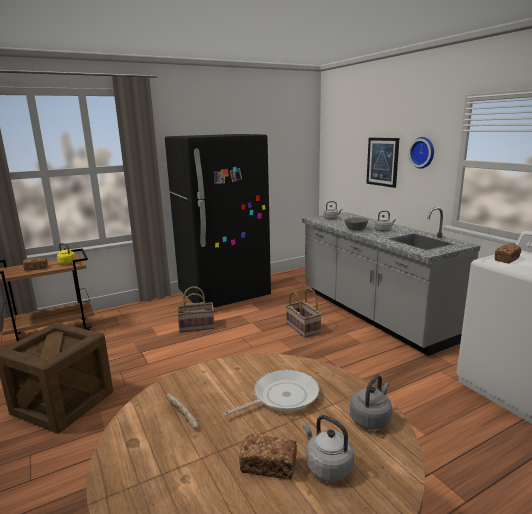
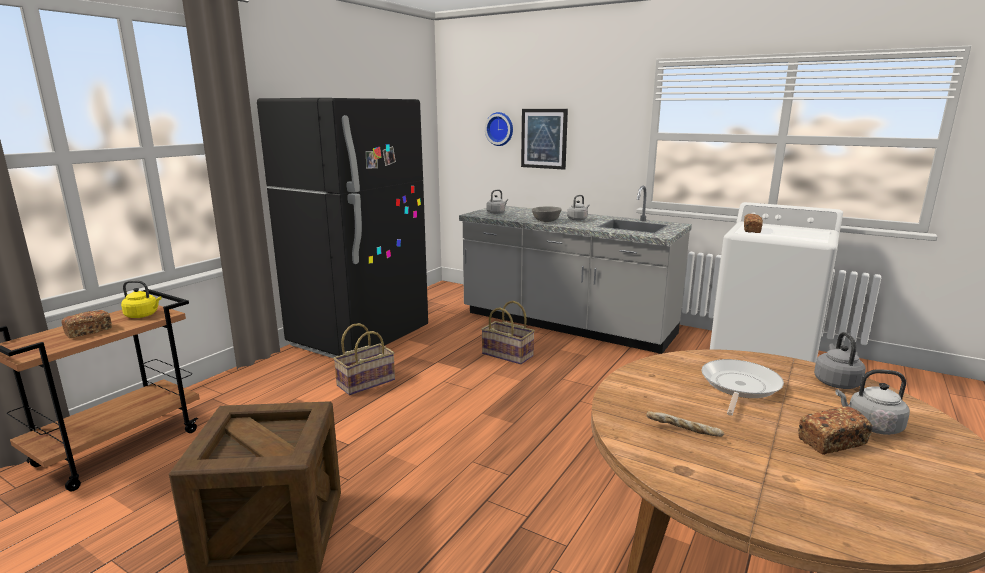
camera: 30 degrees left, 0 degrees up
wall clock [408,137,434,169] -> wall clock moved to [485,112,513,146]

